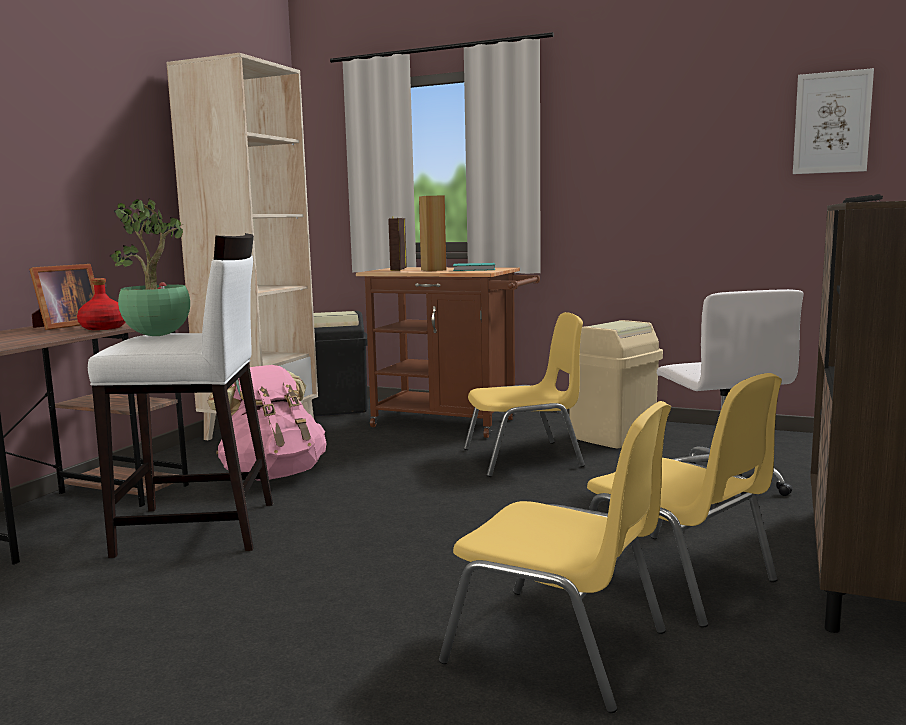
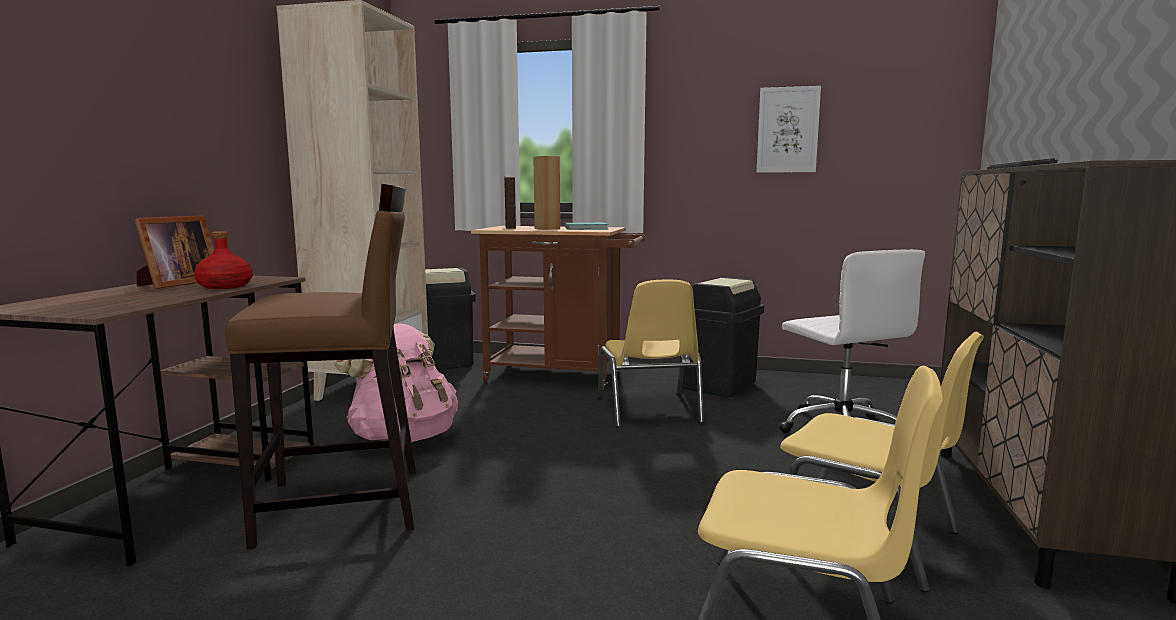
camera: 10 degrees left, 0 degrees up
white stool [88,233,273,558] -> brown stool [225,184,416,549]
potted plant [110,199,190,336] -> none
yellow chair [464,312,585,477] -> yellow chair turned 105 degrees clockwise [598,280,704,427]
beige trash can [569,320,663,448] -> black trash can [680,277,764,397]
picture [793,68,874,174] -> picture moved to [757,86,821,173]

